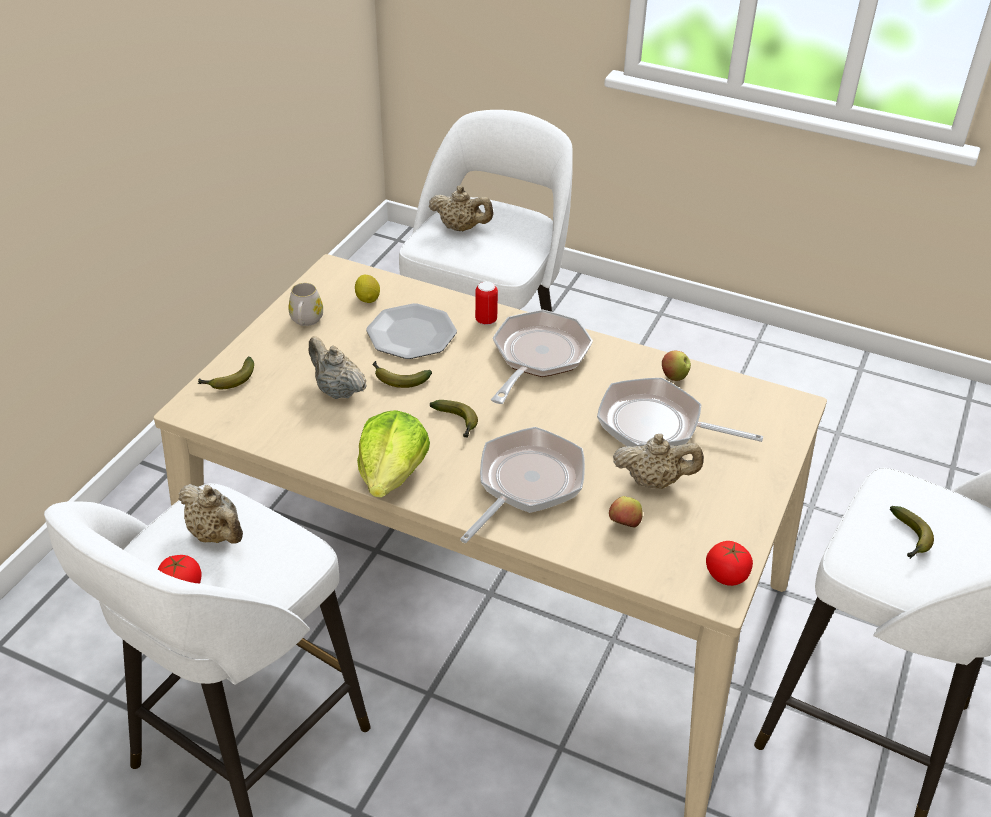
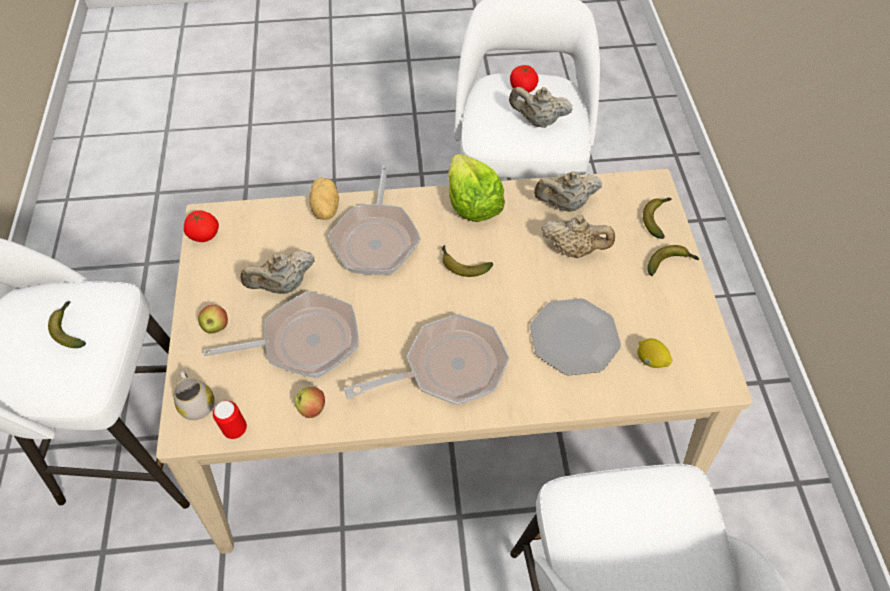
camera: 150 degrees right, 15 degrees up
white mug [289,283,323,326] -> white mug moved to [174,371,215,420]
banana [372,361,432,388] -> banana moved to [647,245,699,276]
beige teapot [429,186,494,231] -> beige teapot moved to [534,171,602,212]
can [475,281,498,325] -> can moved to [213,401,247,439]
frying pan [491,309,593,404] -> frying pan turned 105 degrees counterclockwise [344,314,509,405]
apple [609,496,643,528] -> apple moved to [198,305,228,334]
none -> potato [309,178,339,220]

